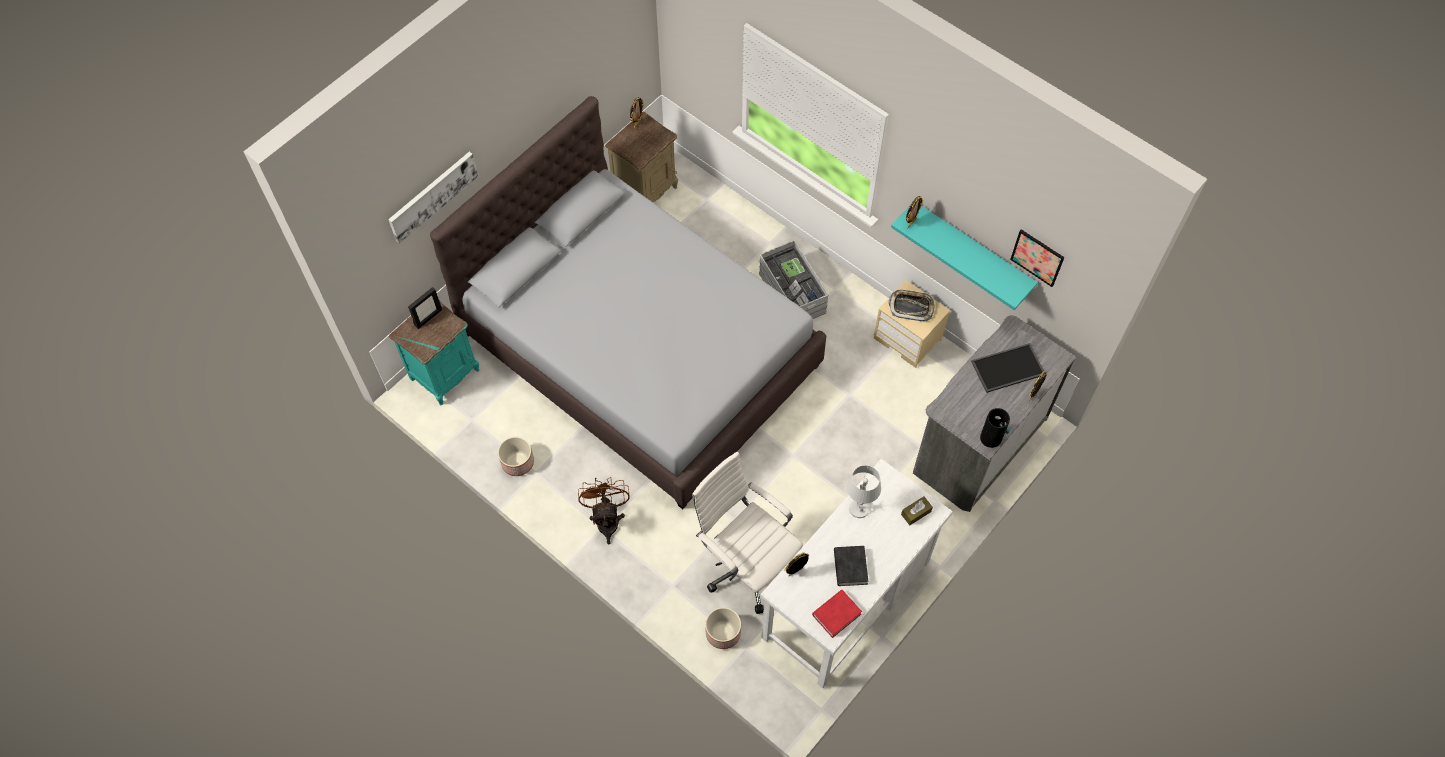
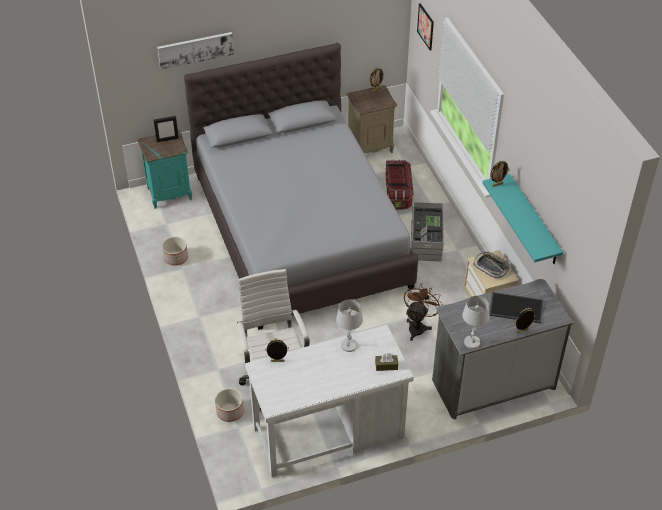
camera: 30 degrees right, 15 degrees down
brown fan [578,477,630,544] -> brown fan moved to [404,283,441,341]
red book [812,590,862,638] -> none
black book [834,546,868,586] -> none
vase [980,408,1010,448] -> white table lamp [462,296,490,349]
picture [1010,229,1065,287] -> picture moved to [417,3,434,51]
none -> storage box [386,160,414,209]

